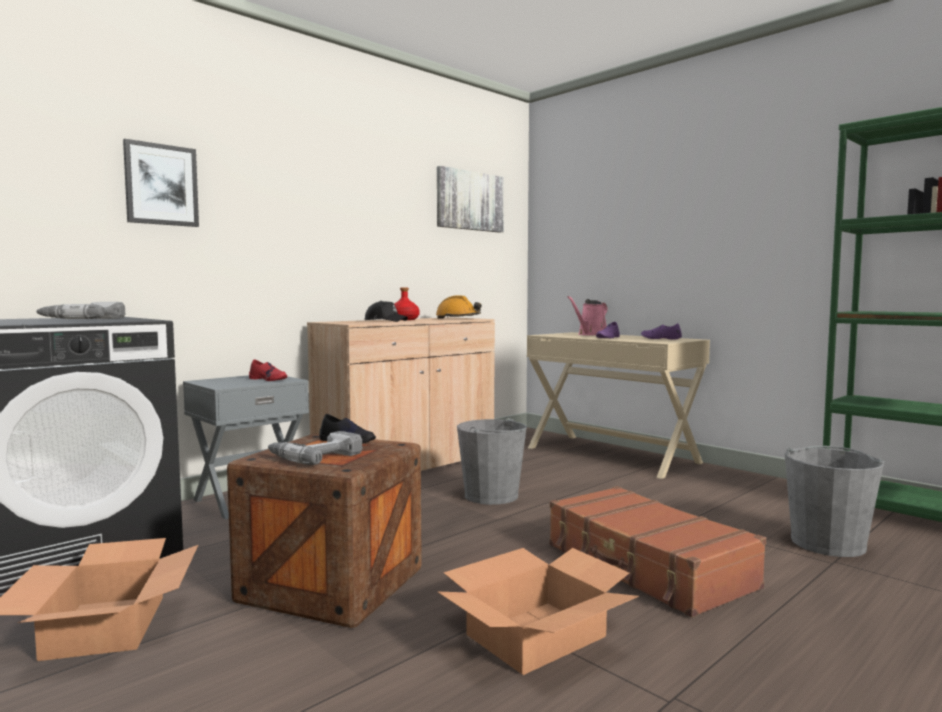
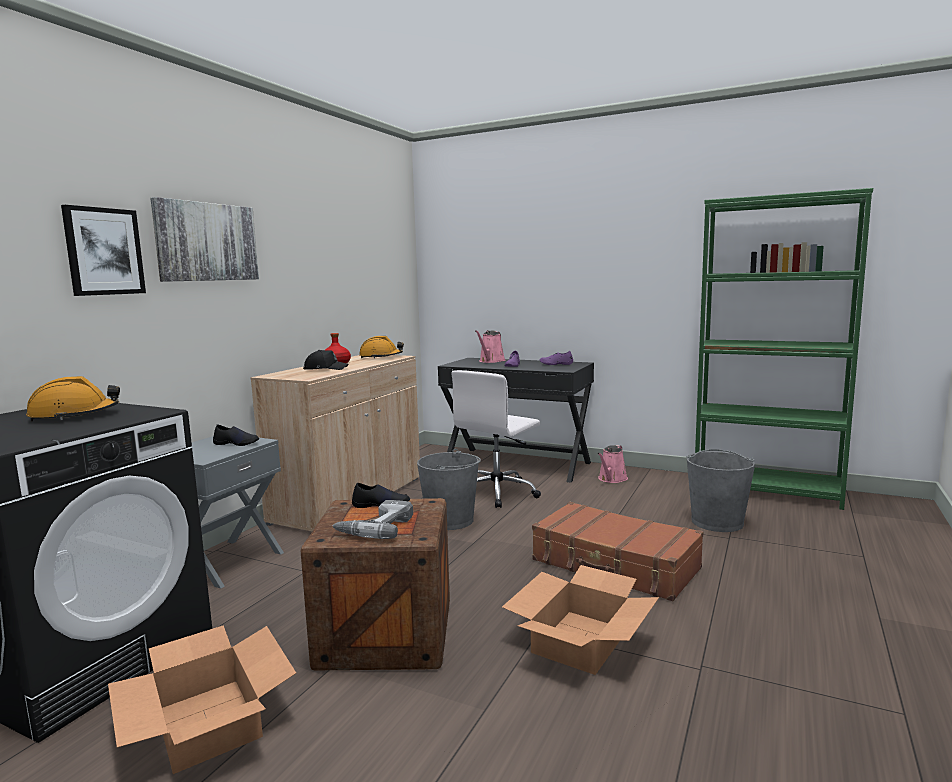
camera: 20 degrees left, 5 degrees up
power drill [36,302,125,319] -> orange hard hat [26,376,120,422]
red shoe [249,359,287,381] -> black shoe [213,424,259,446]
picture [437,166,504,233] -> picture moved to [150,197,259,282]
beige desk [527,332,710,479] -> black desk [438,358,594,483]
none -> white office chair [452,370,541,508]
none -> pink watering can [598,445,628,483]

